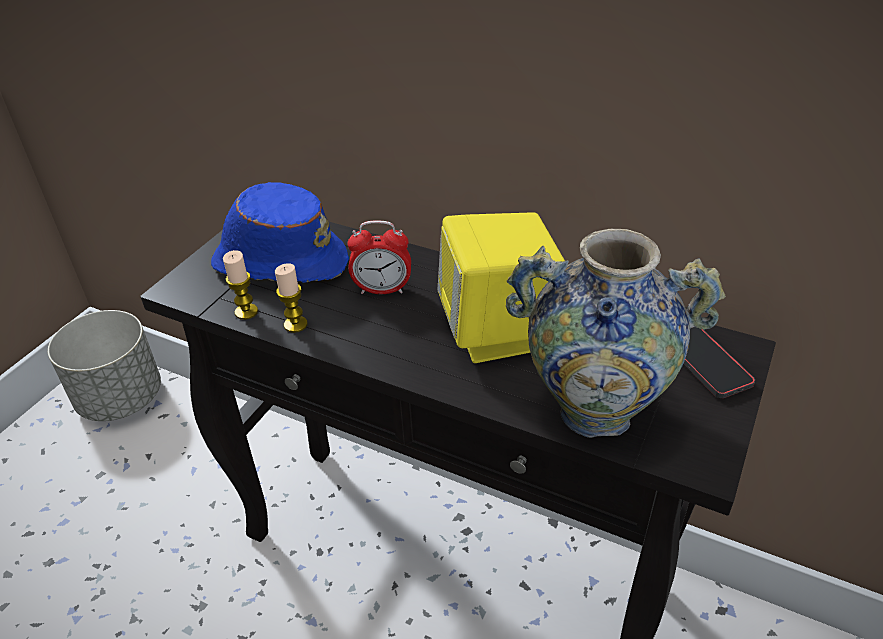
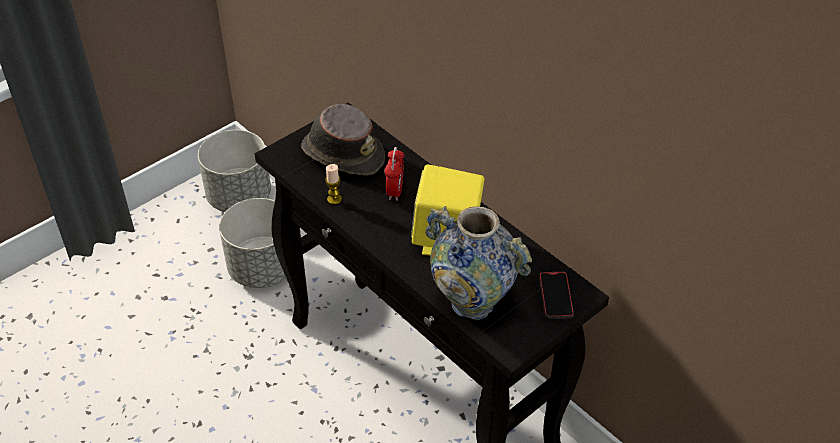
camera: 20 degrees right, 5 degrees up
blue hat [211,182,349,283] -> brown hat [301,104,385,176]
candle [223,250,258,320] -> none
alarm clock [347,220,411,294] -> alarm clock turned 105 degrees counterclockwise [384,147,404,201]
none -> grey planter [219,198,286,288]

